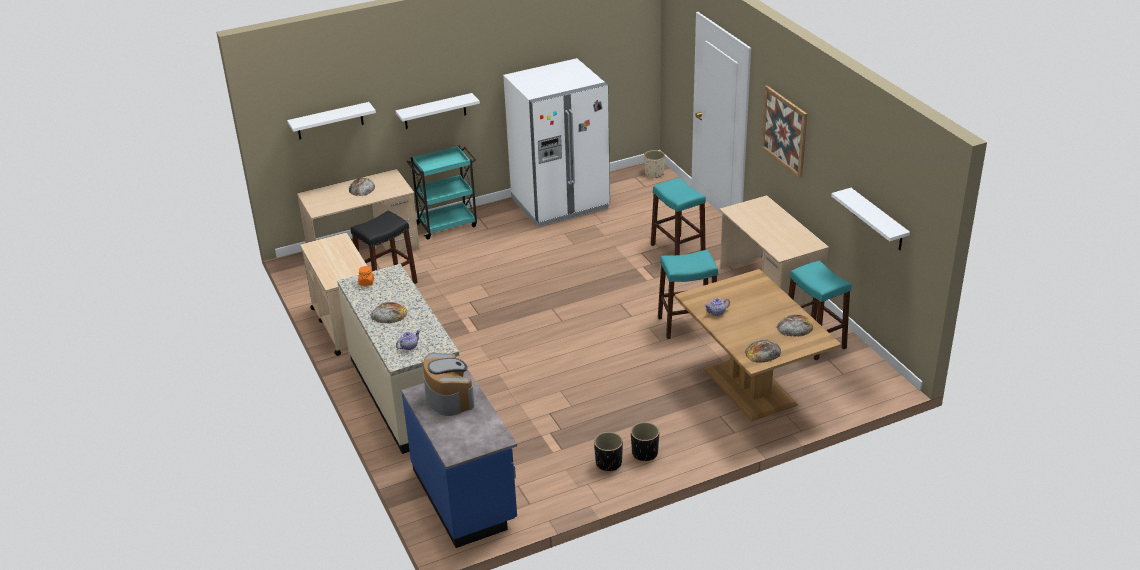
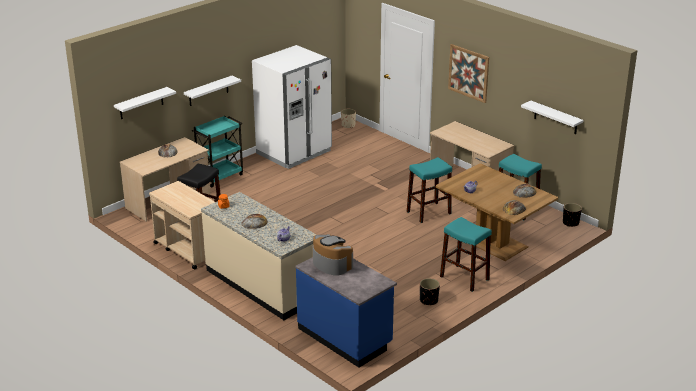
camera: 20 degrees left, 5 degrees down
black planter [631,422,659,461] -> black planter moved to [563,203,582,227]
turquoise stool [651,177,706,255] -> turquoise stool moved to [440,217,492,292]

